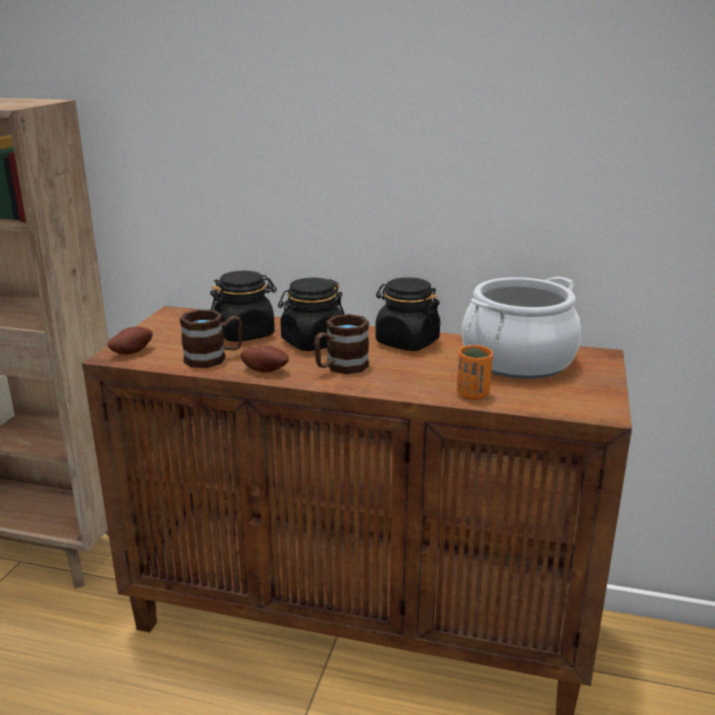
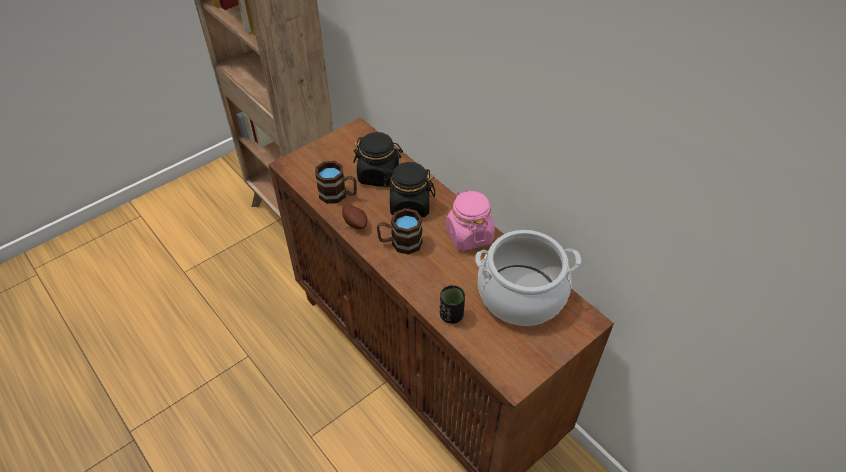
camera: 35 degrees right, 25 degrees up
potato [107,327,153,354] -> none
black jar [376,277,441,351] -> pink jar [446,189,495,251]
orange cup [457,345,493,400] -> black cup [440,285,465,324]

